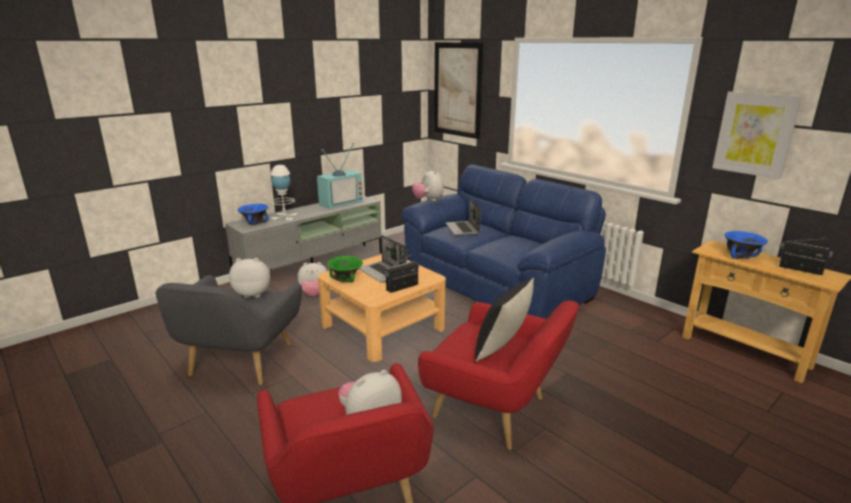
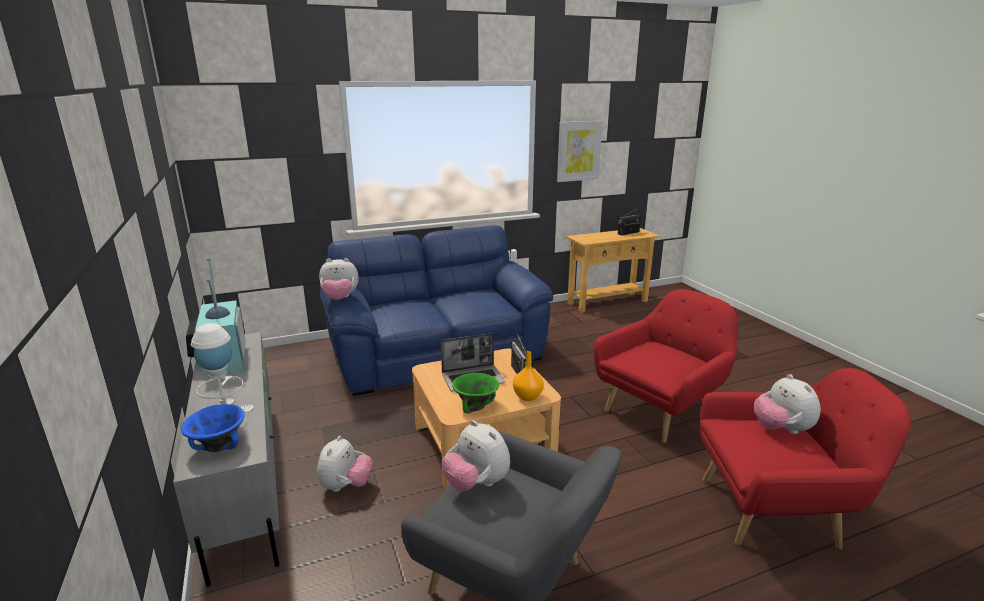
camera: 70 degrees left, 0 degrees up
plush toy [229,258,270,298] -> plush toy turned 60 degrees counterclockwise [442,420,510,492]
picture [434,42,483,139] -> none
laptop [446,199,481,236] -> none
black pillow [475,278,534,362] -> none
blue bowl [725,231,768,259] -> none
none -> orange vase [513,351,544,401]

